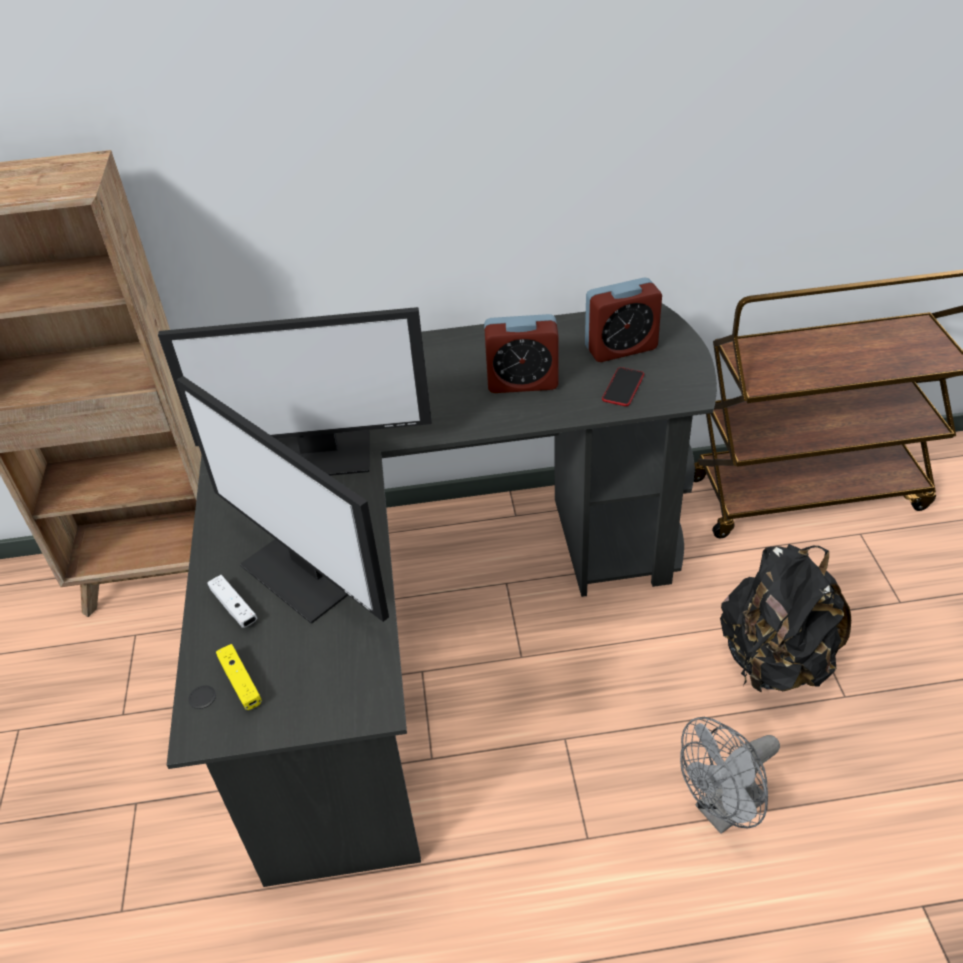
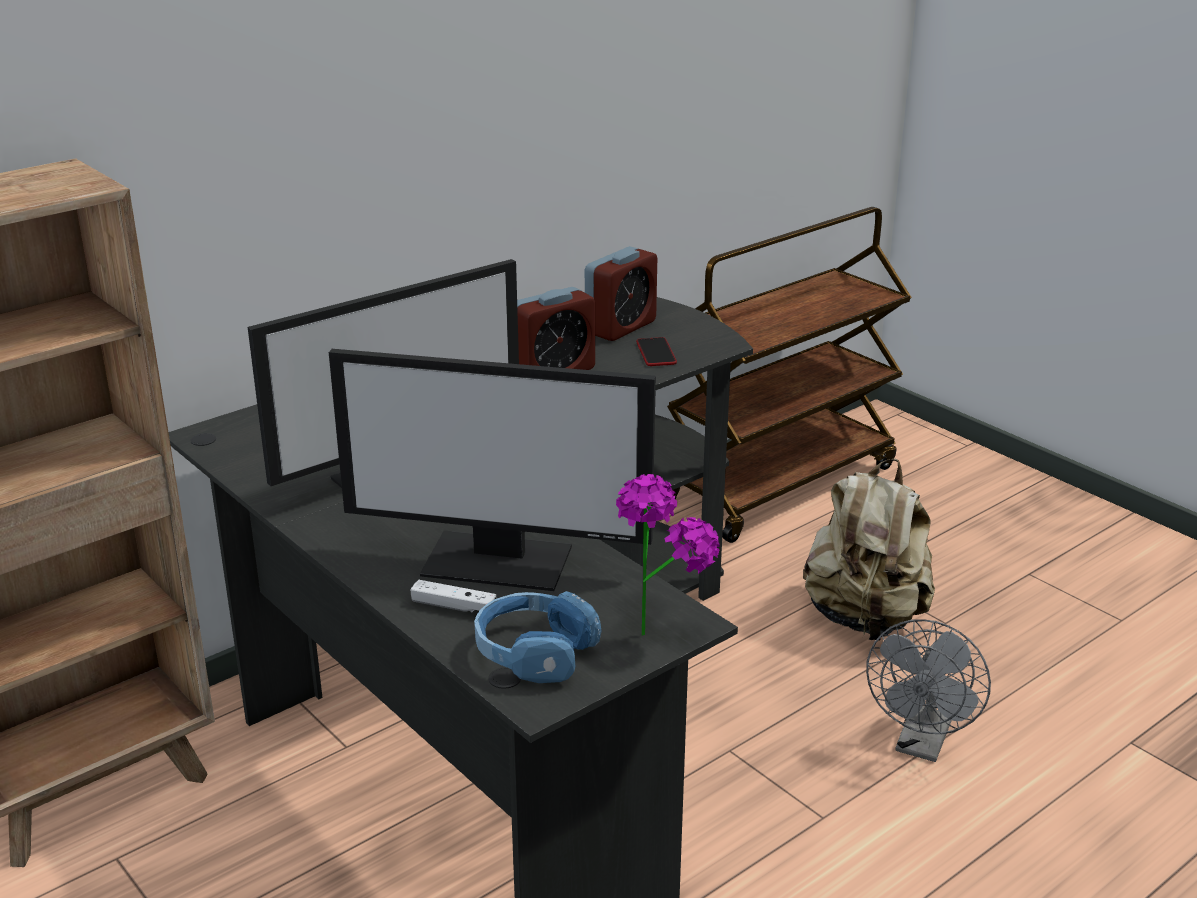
camera: 35 degrees left, 15 degrees down
yellow game controller [216,644,262,710] -> blue headphones [474,591,601,683]
black backpack [720,544,851,693] -> beige backpack [803,459,935,640]
none -> potted plant [616,474,720,636]

